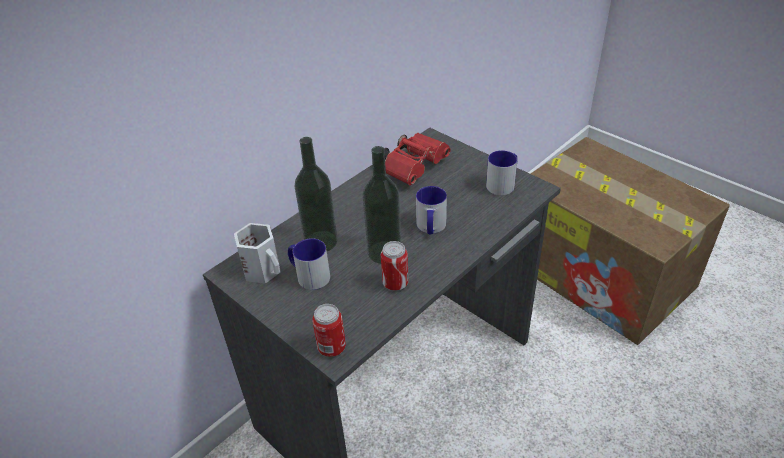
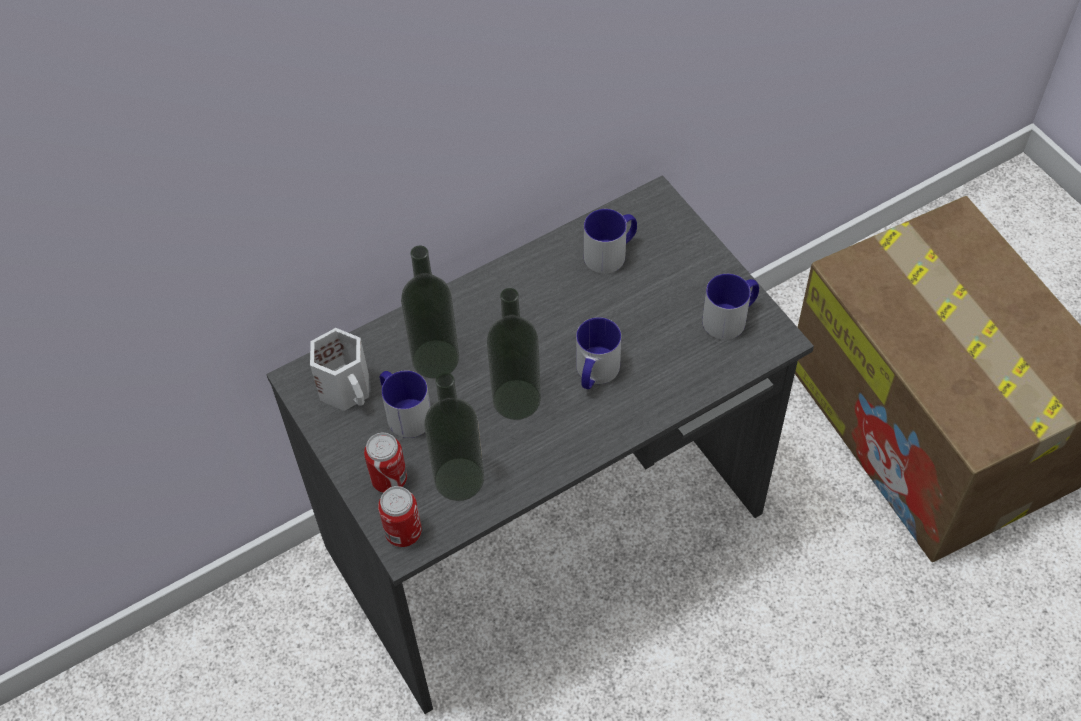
camera: 15 degrees right, 15 degrees up
can [381,241,409,291] -> can moved to [364,433,407,493]
red binoculars [384,133,451,185] -> mug [584,209,637,274]
none -> bottle [424,372,484,501]

